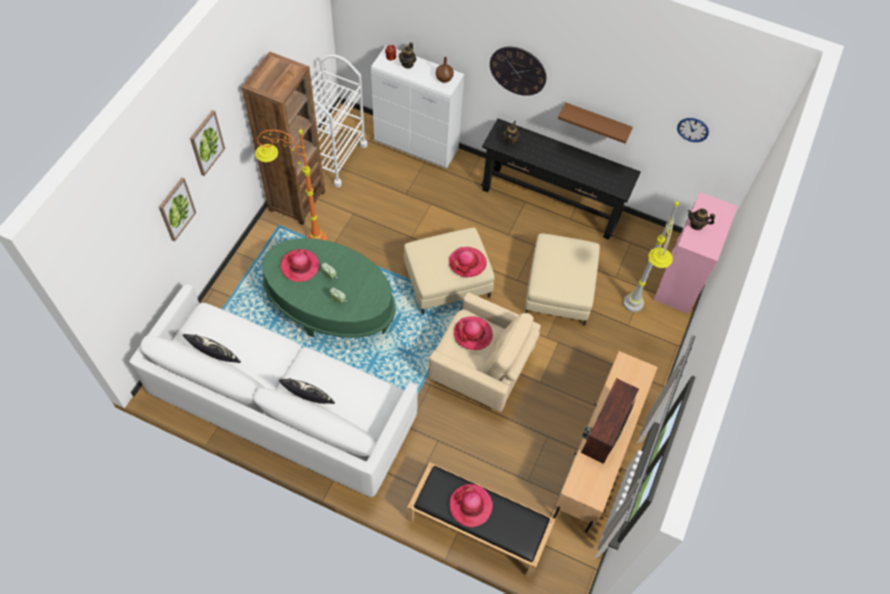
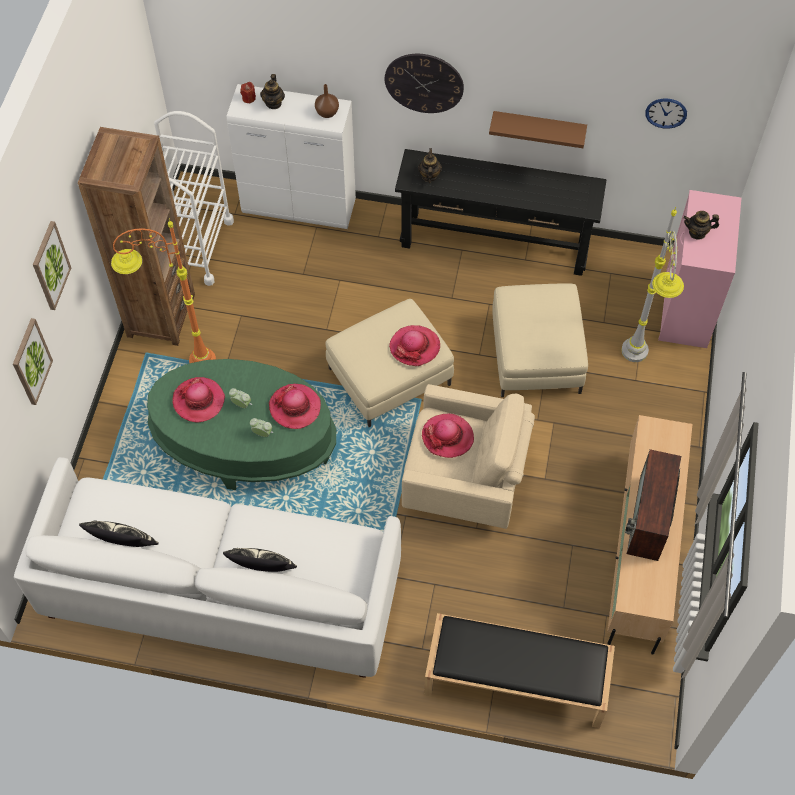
camera: 10 degrees left, 0 degrees up
hat [449,484,493,527] -> hat moved to [269,384,321,429]

